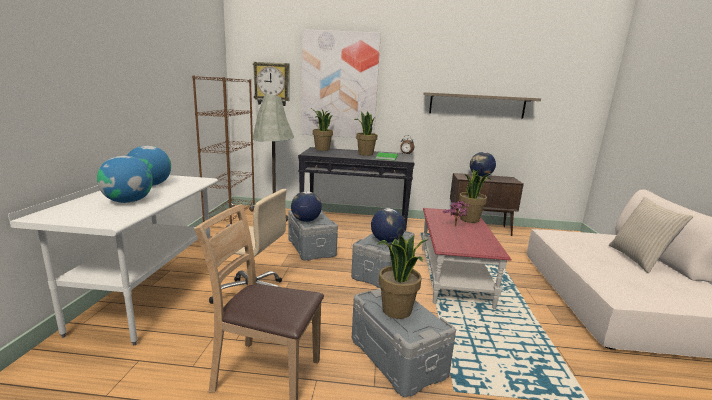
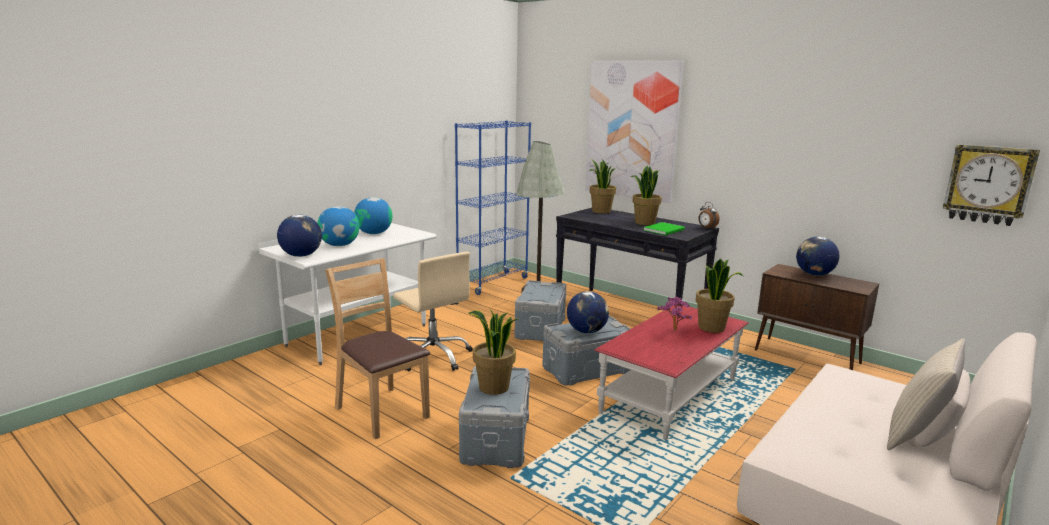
camera: 35 degrees right, 0 degrees up
brown bookcase [192,75,255,227] -> blue bookcase [455,121,531,295]
wall clock [253,62,290,106] -> wall clock moved to [943,144,1040,226]
globe [291,191,322,222] -> globe moved to [277,214,322,257]
shelf [423,92,541,119] -> none

